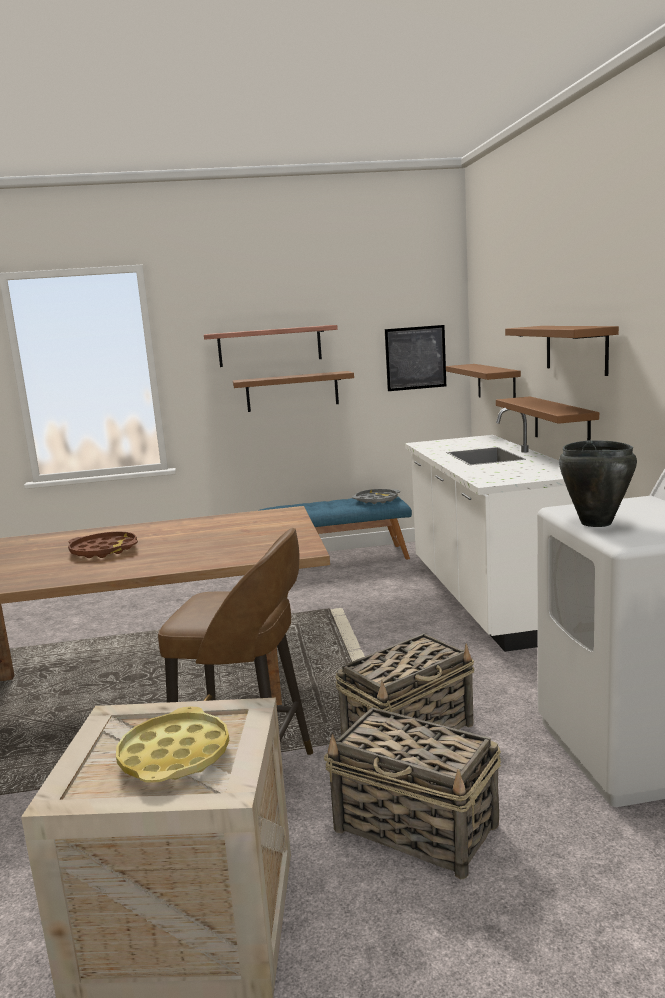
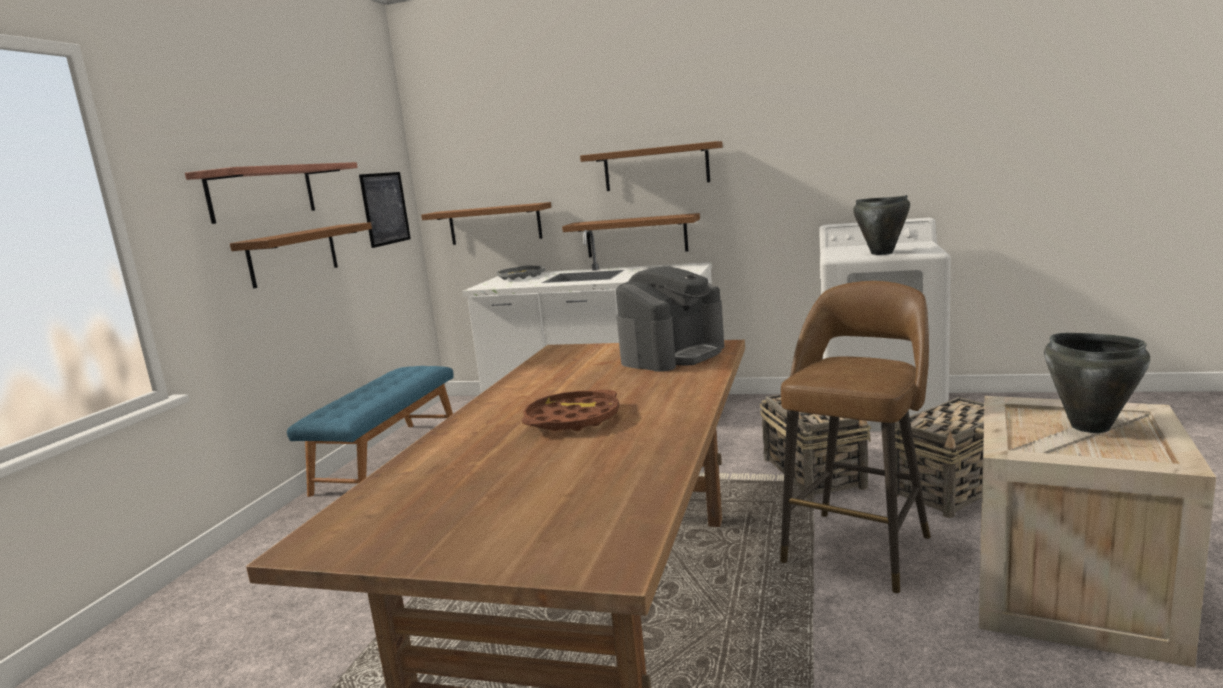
camera: 65 degrees left, 0 degrees up
yellow tray [116,706,229,783] -> black cooking pot [1044,333,1150,433]
grey tray [352,489,400,504] -> grey tray moved to [497,265,545,280]
none -> coffee machine [616,266,724,372]

